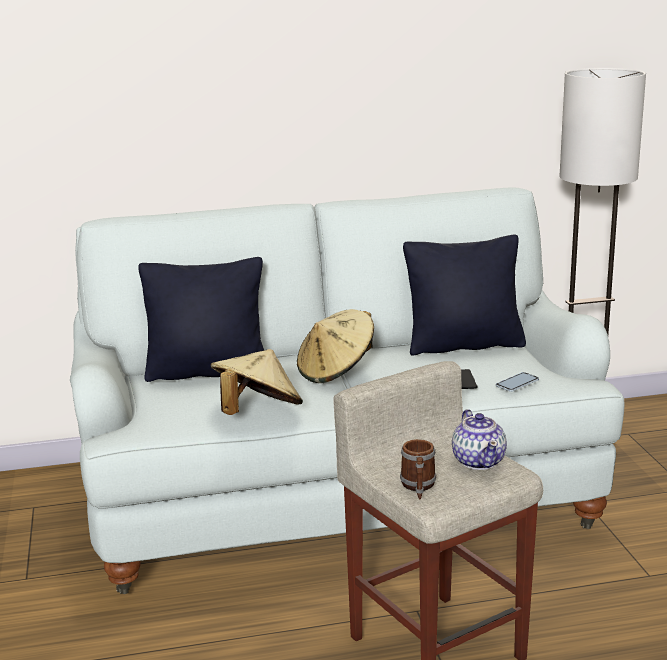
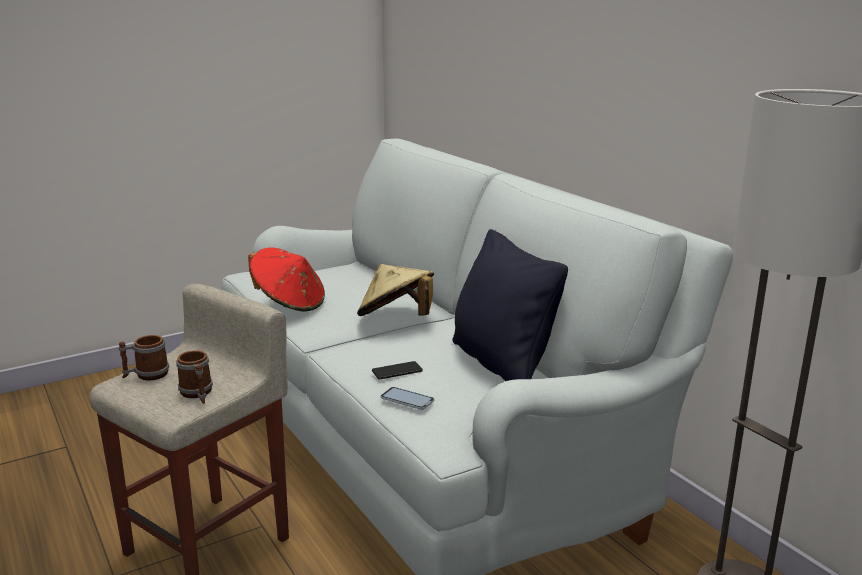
camera: 70 degrees right, 0 degrees up
black pillow [138,257,264,382] -> none
beige hat [210,349,303,415] -> red hat [248,247,325,312]
teapot [452,409,507,470] -> mug [176,350,213,404]

